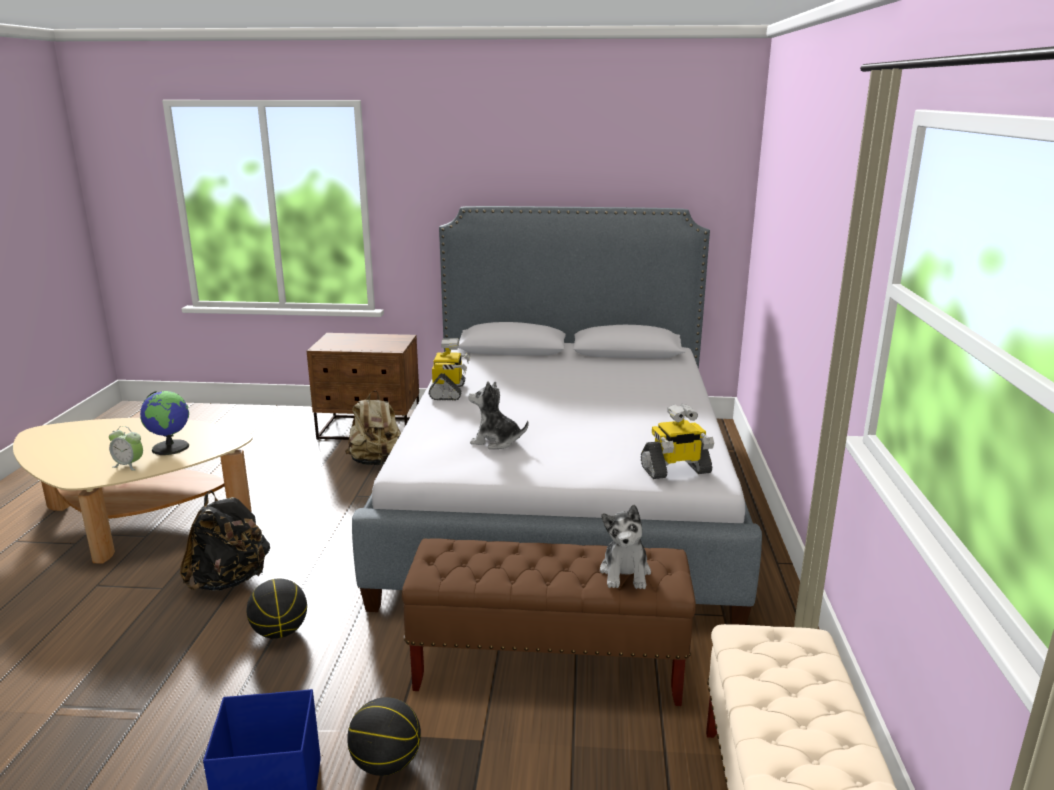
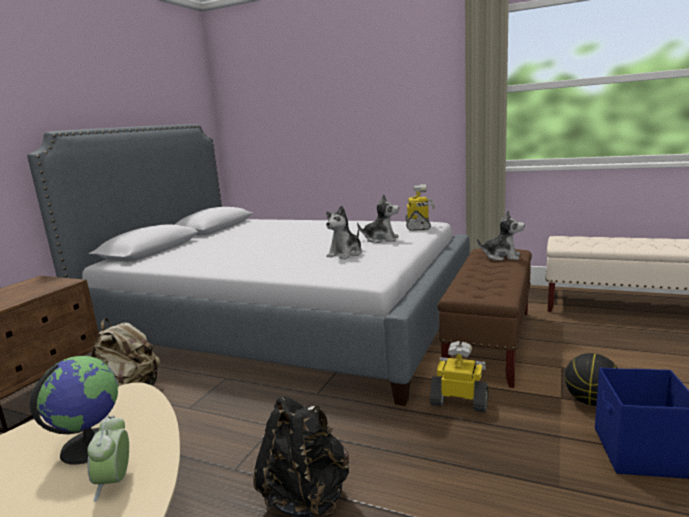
camera: 70 degrees left, 5 degrees down
alarm clock [109,426,143,471] -> alarm clock turned 135 degrees clockwise [87,415,129,502]
basketball [247,579,307,639] -> none
toy robot [428,338,470,400] -> toy robot moved to [430,341,488,413]
none -> plush toy [357,194,399,243]

